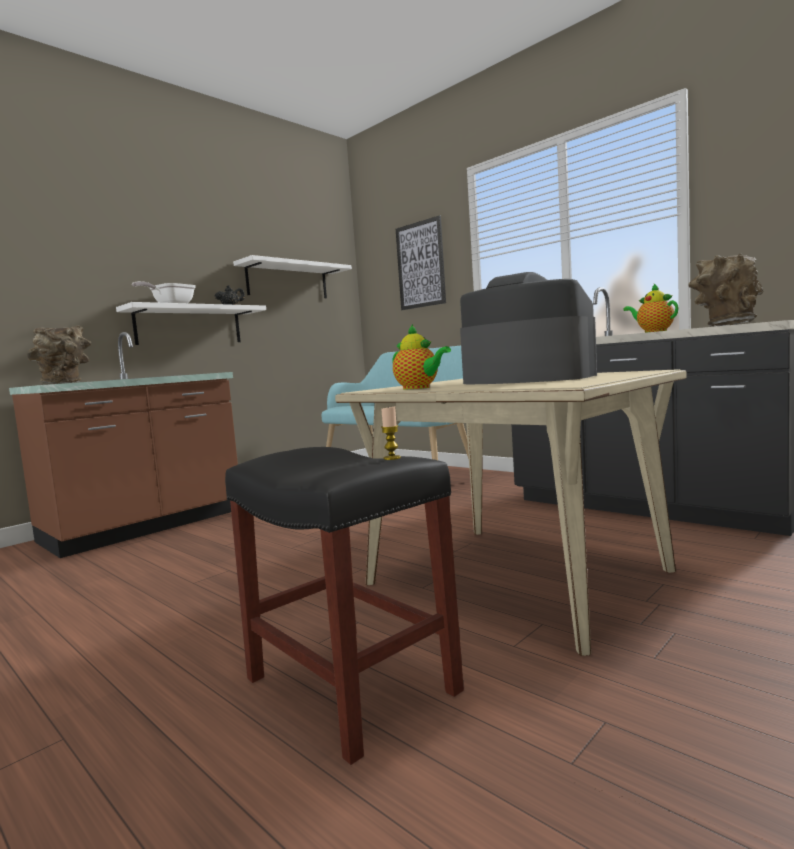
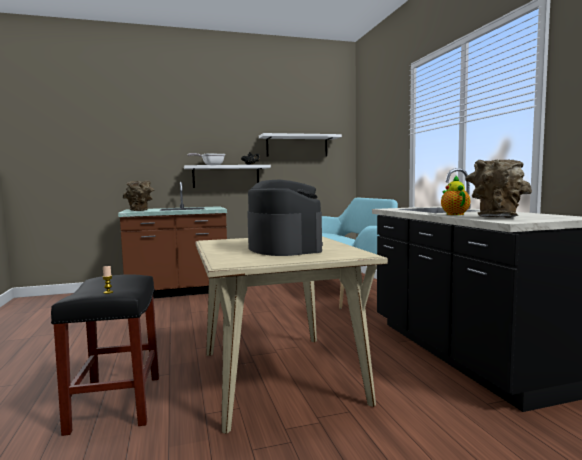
camera: 30 degrees right, 0 degrees up
teapot [392,324,451,389] -> none
picture [396,215,446,310] -> none

